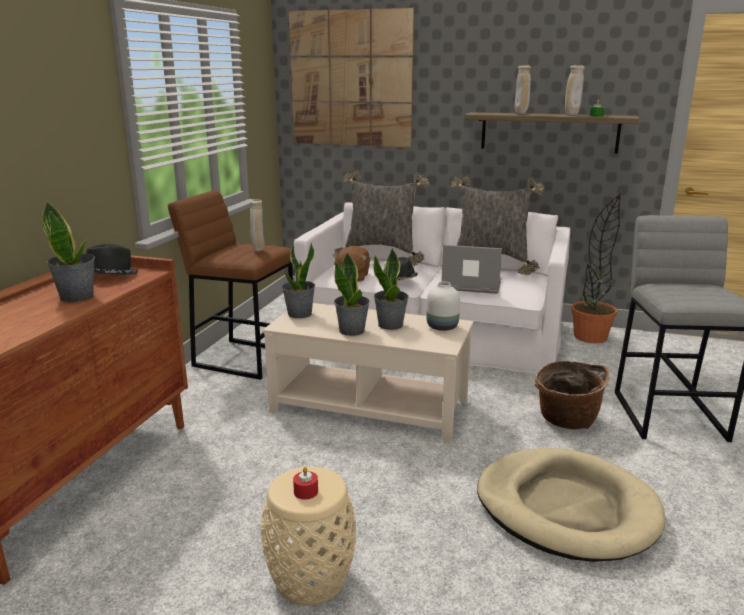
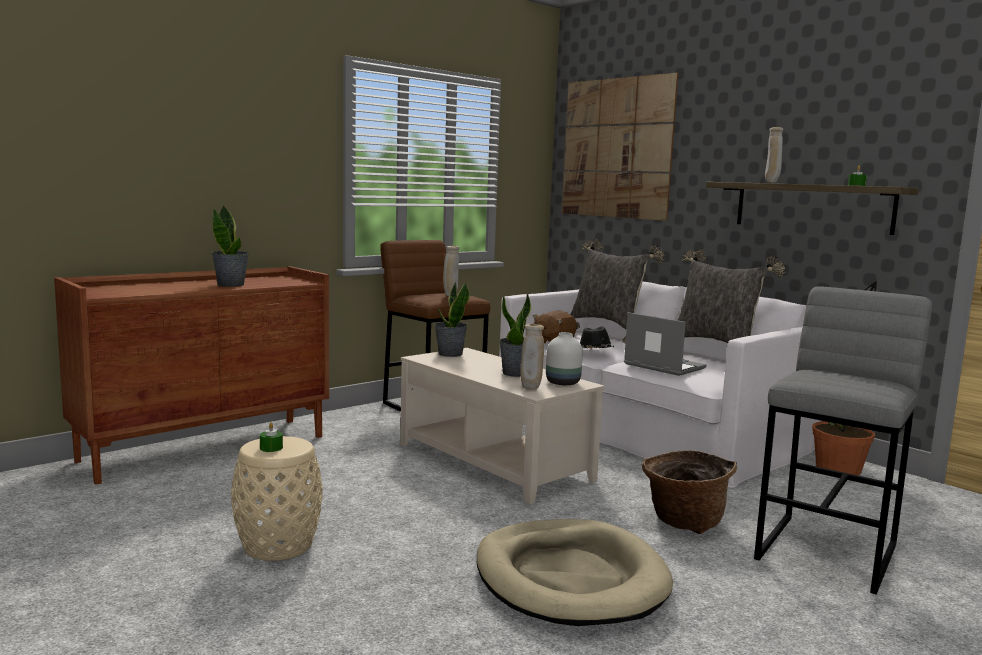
camera: 30 degrees right, 10 degrees down
black hat [86,243,138,275] -> none
red candle [293,467,318,500] -> green candle [260,423,283,452]
potted plant [334,253,370,336] -> none
beige vase [565,65,585,116] -> beige vase moved to [521,324,544,390]

